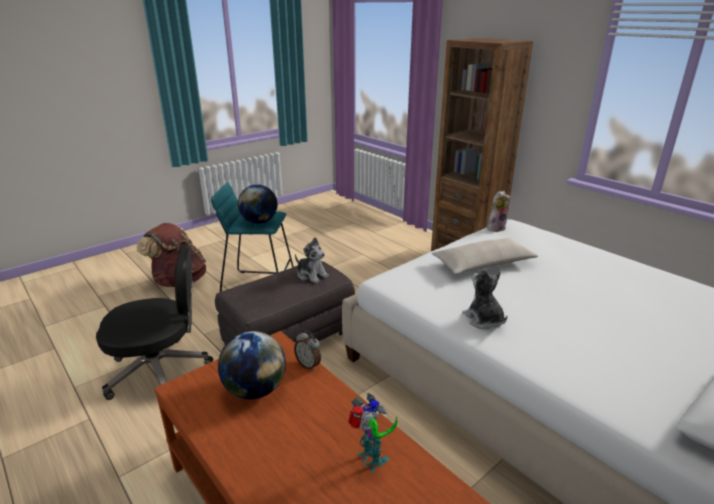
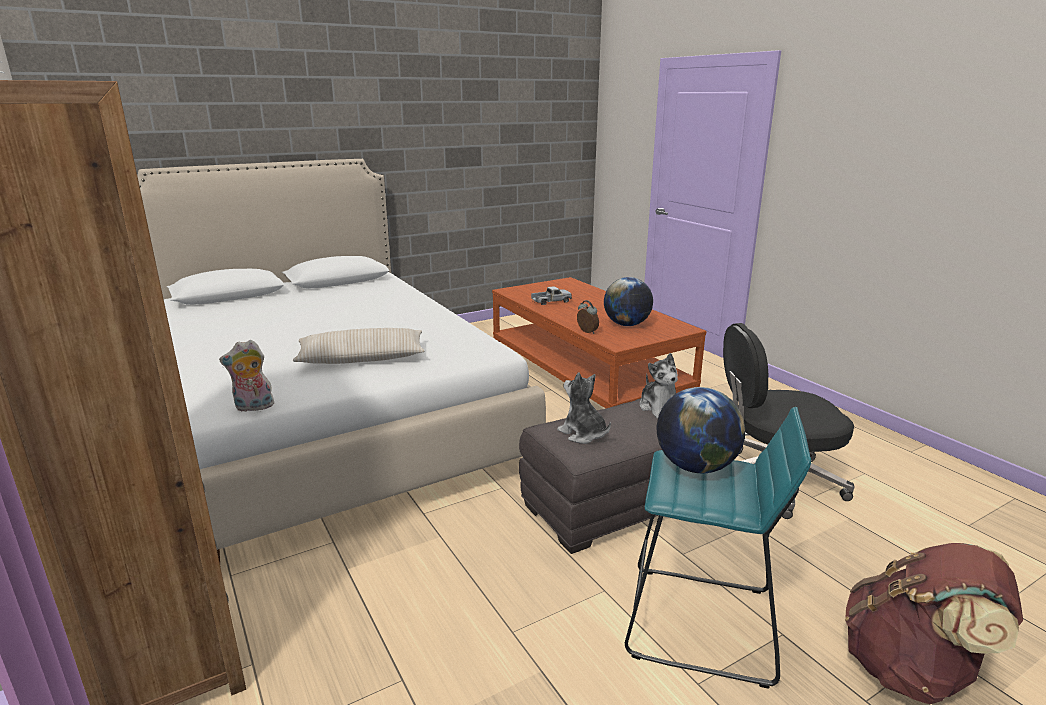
camera: 170 degrees left, 5 degrees down
toy robot [348,393,397,473] -> toy truck [531,286,572,305]
plush toy [462,269,507,330] -> plush toy moved to [640,353,678,419]

